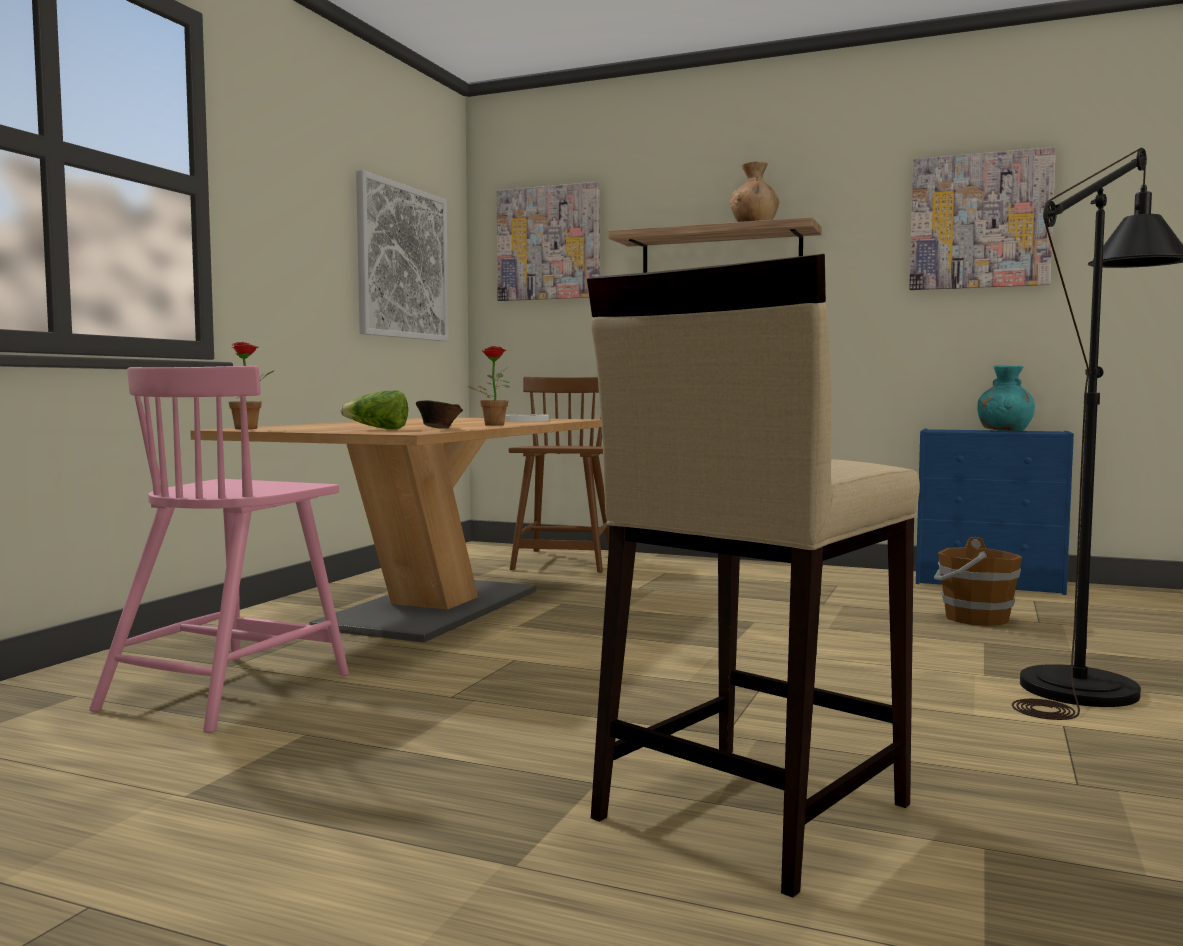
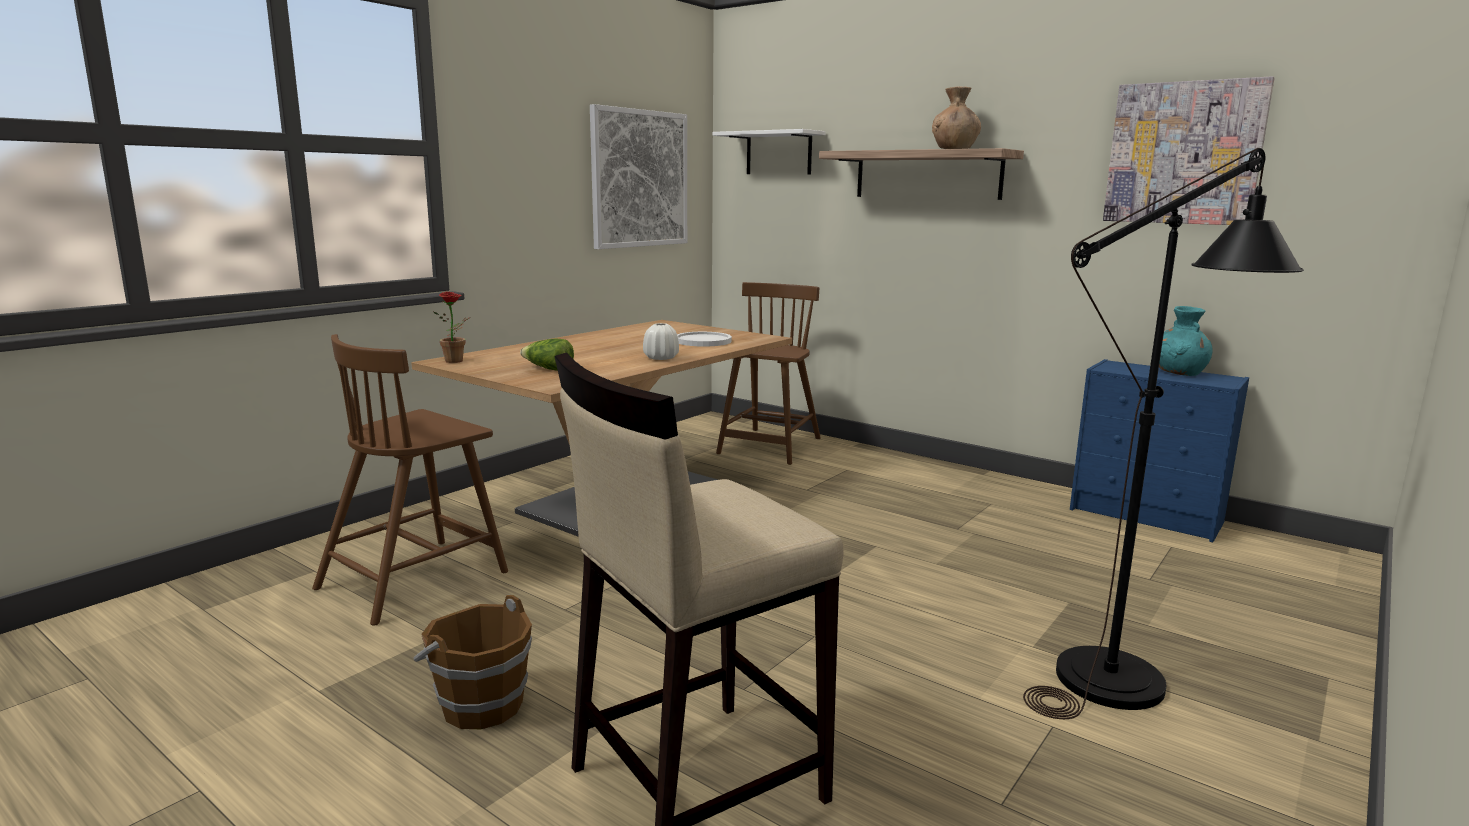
camera: 15 degrees right, 10 degrees up
pink chair [89,366,349,733] -> brown chair [312,334,508,626]
brown bowl [416,400,463,429] -> none
potted plant [467,346,510,426] -> white vase [643,323,679,360]
picture [497,182,600,301] -> white shelf [712,129,826,175]
brown bucket [934,537,1022,626] -> brown bucket moved to [414,595,532,729]

